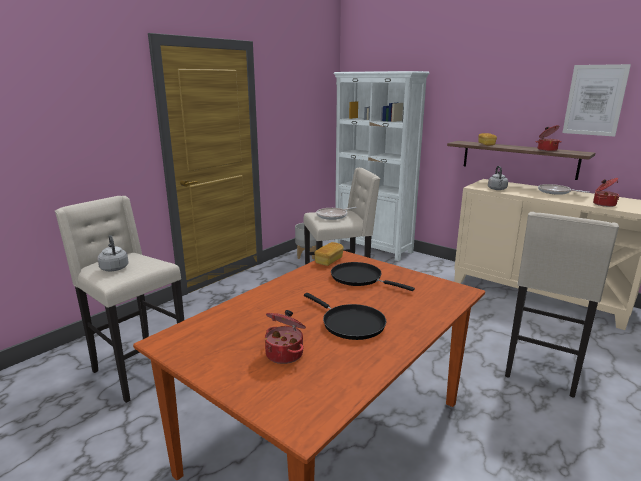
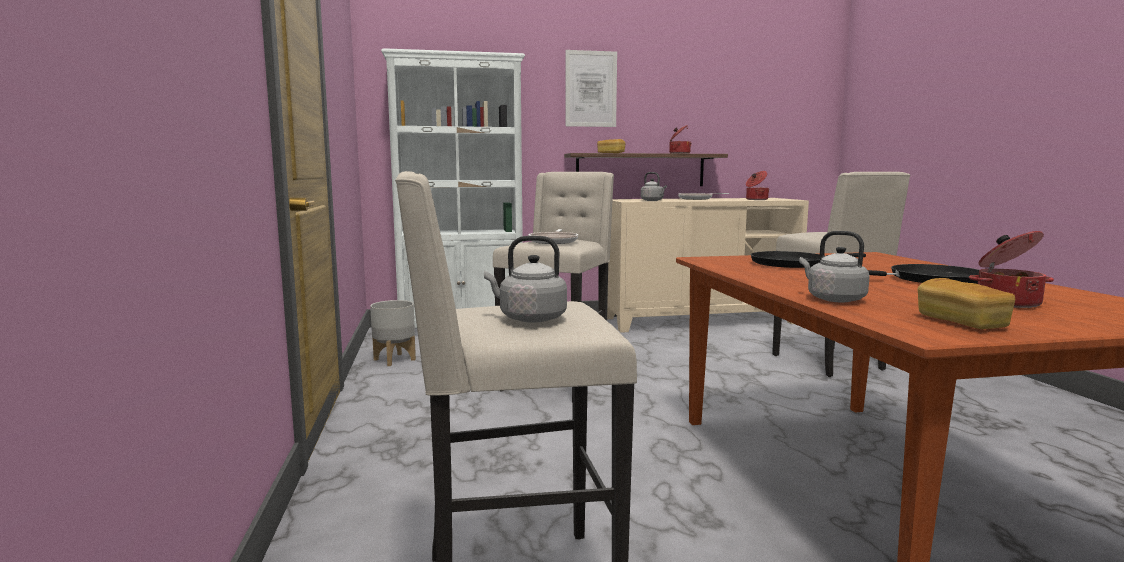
camera: 50 degrees left, 10 degrees down
bread [315,242,344,266] -> bread moved to [918,278,1015,329]
picture [562,64,631,137] -> picture moved to [565,50,617,127]
none -> grey kettle [799,231,870,303]

